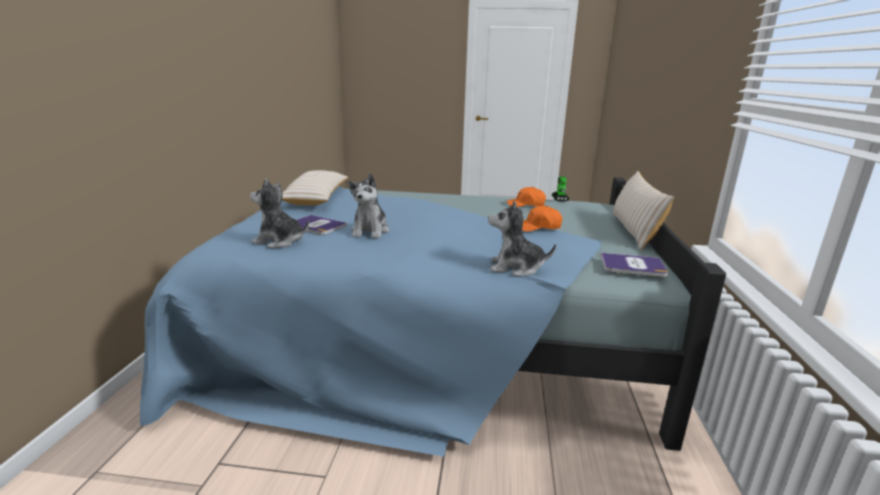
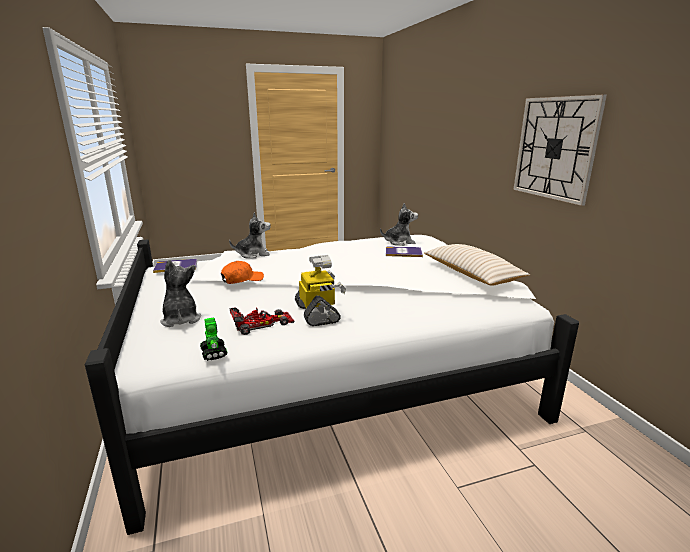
camera: 155 degrees right, 0 degrees up
blue bed [140,177,726,457] -> white bed [85,235,579,535]
plush toy [348,173,389,239] -> plush toy moved to [160,260,201,327]
orange cap [507,187,546,207] -> toy car [230,307,295,335]
beige pillow [612,171,674,250] -> none
none -> toy robot [295,255,346,326]
none -> wall clock [513,95,607,206]

